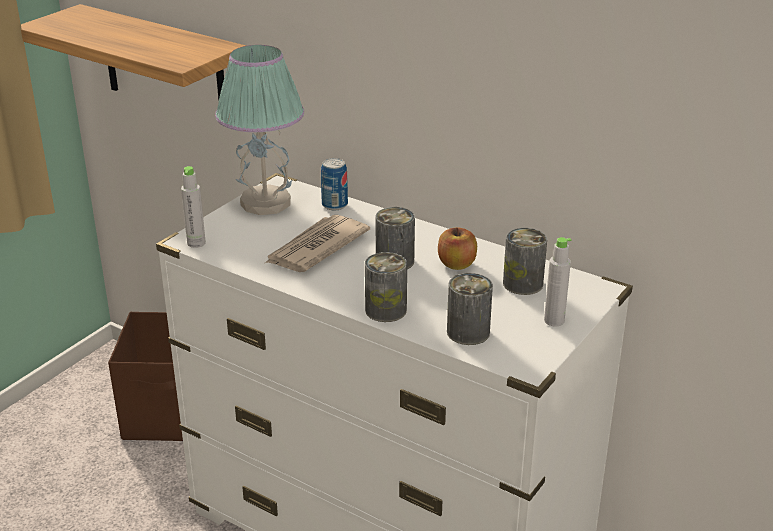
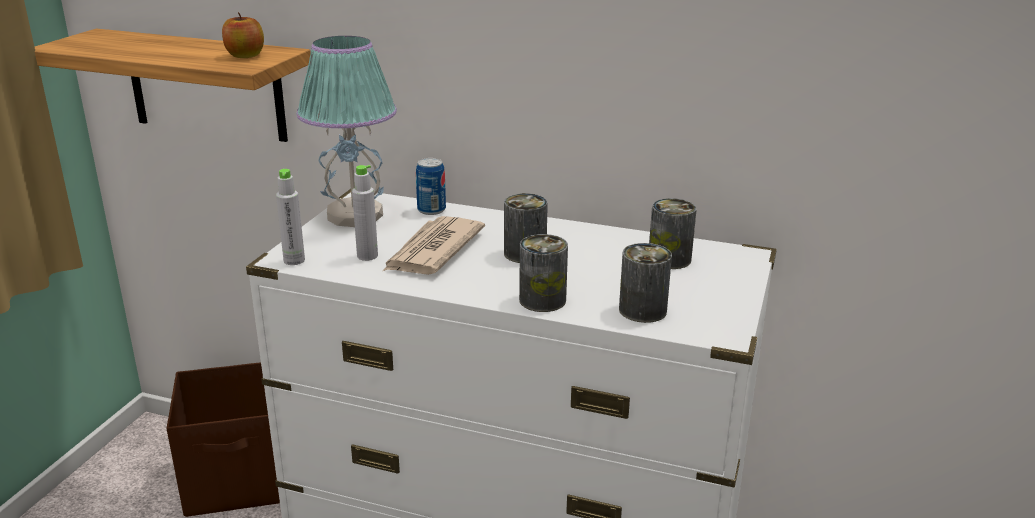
camera: 15 degrees left, 5 degrees down
apple [438,227,477,270] -> apple moved to [222,12,264,58]
grey bottle [544,237,571,327] -> grey bottle moved to [352,165,378,261]

